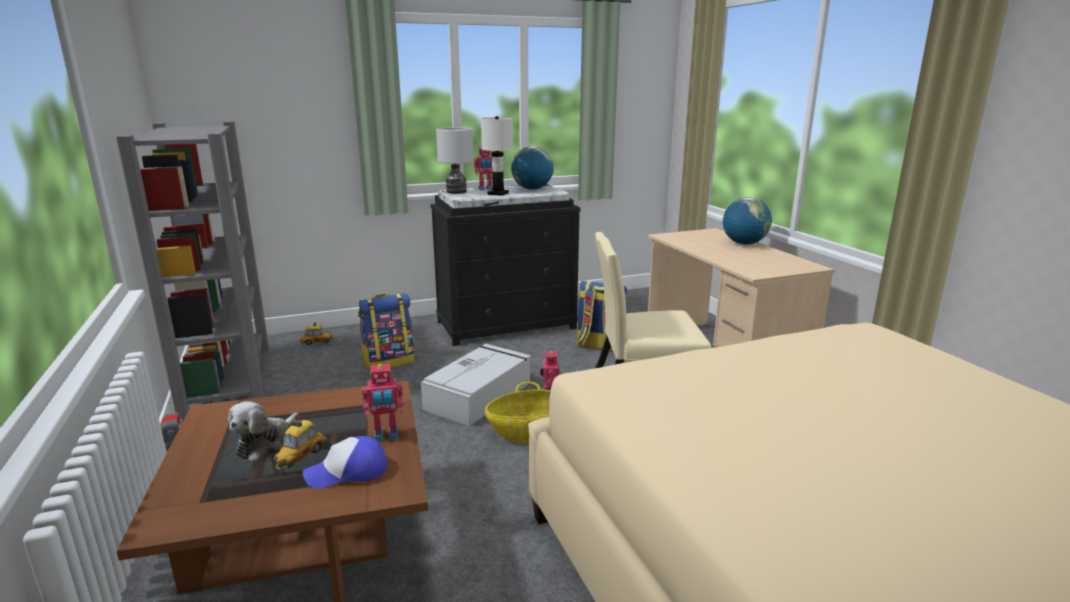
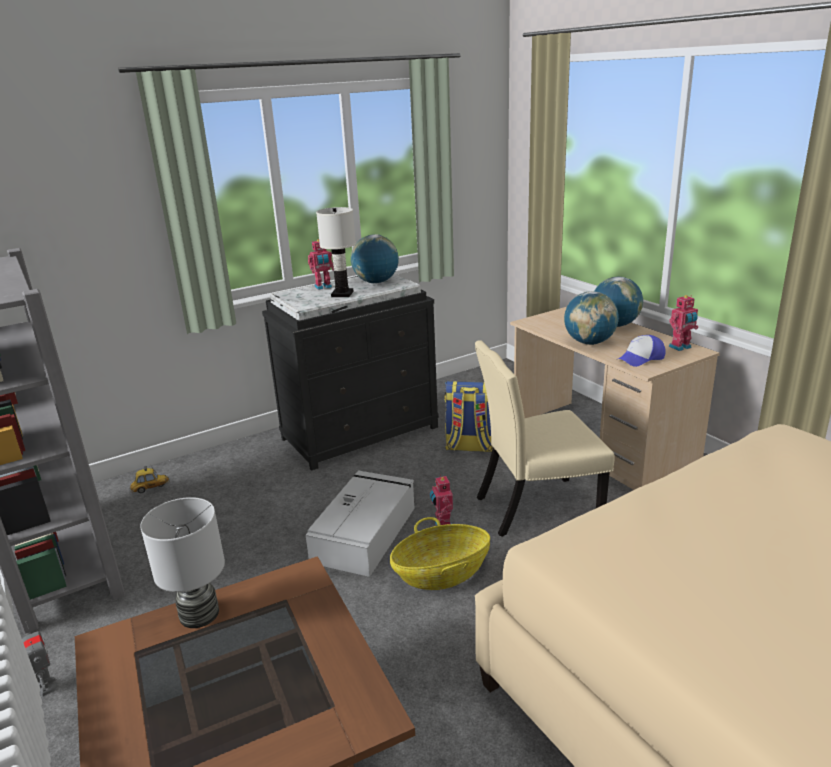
camera: 10 degrees left, 5 degrees up
plush toy [228,401,299,462] -> none
toy car [273,420,326,470] -> none
cap [303,436,387,488] -> cap moved to [616,335,666,367]
backpack [358,293,415,371] -> none
toy robot [362,364,404,441] -> toy robot moved to [668,295,698,351]
grey table lamp [436,127,473,194] -> grey table lamp moved to [140,497,225,628]
none -> globe [564,291,619,345]

